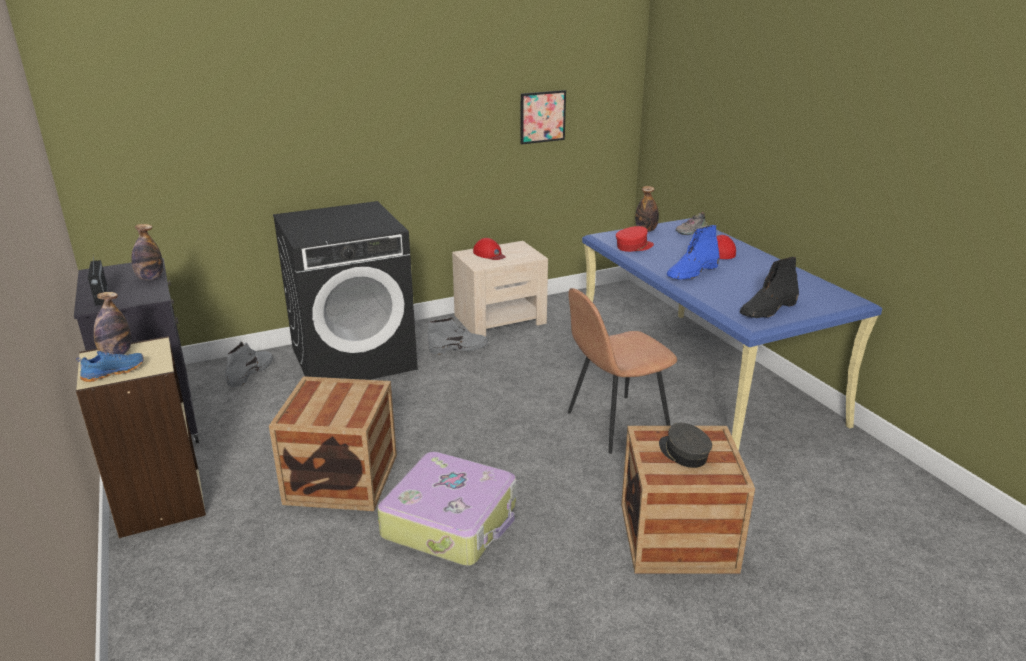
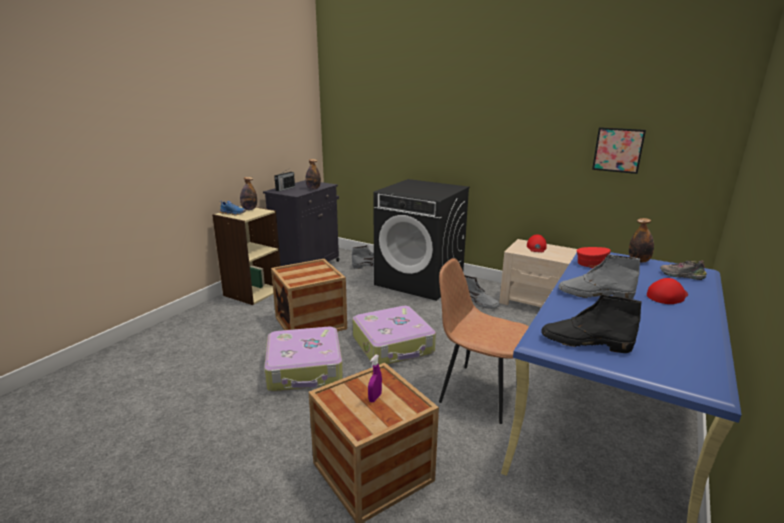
camera: 55 degrees right, 5 degrees down
grey cap [659,423,712,468] -> purple spray bottle [368,355,382,402]
blue boot [667,225,720,279] -> grey boot [558,254,640,299]
none -> suitcase [352,306,436,365]

